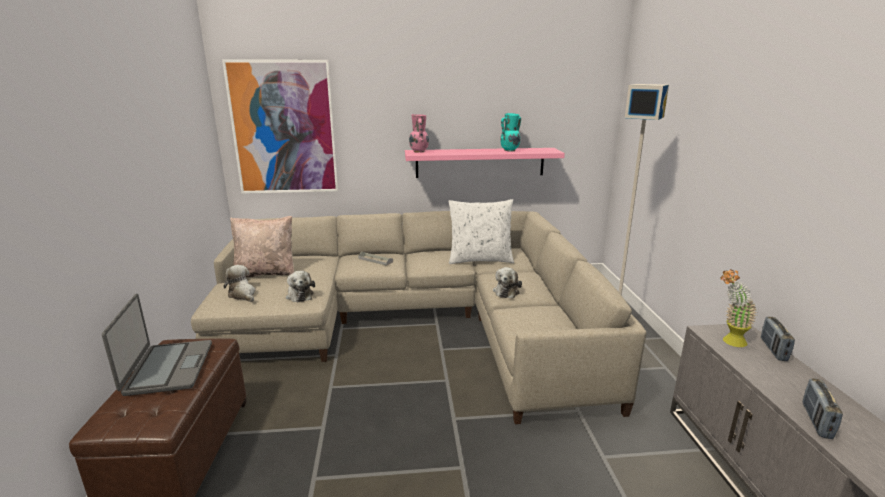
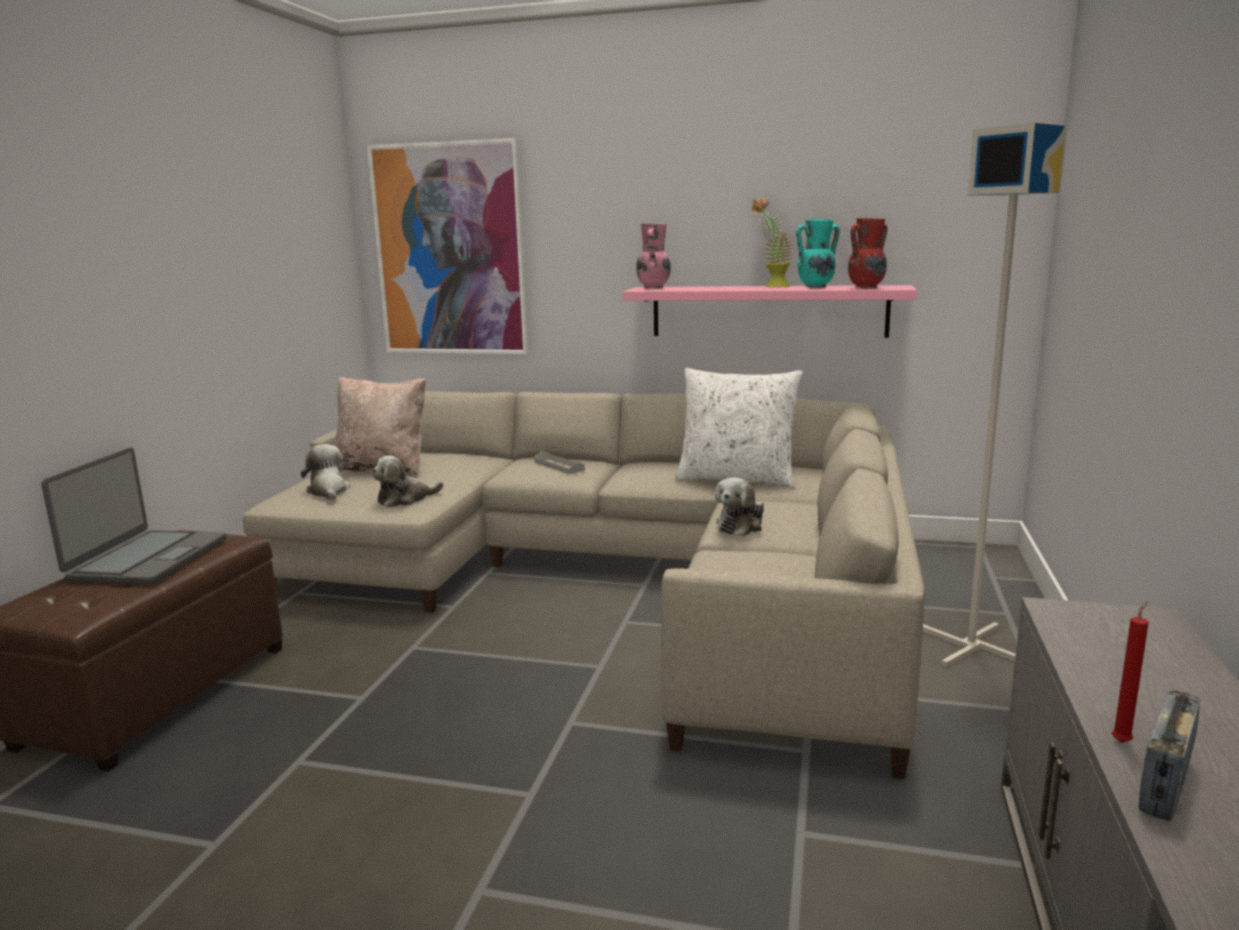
camera: 20 degrees right, 5 degrees down
plush toy [286,271,315,302] -> plush toy turned 60 degrees clockwise [371,455,443,507]
potted plant [720,269,757,347] -> potted plant moved to [752,198,793,287]
radio [761,317,795,361] -> none
none -> red vase [848,218,888,288]
none -> red candle [1112,601,1149,743]

